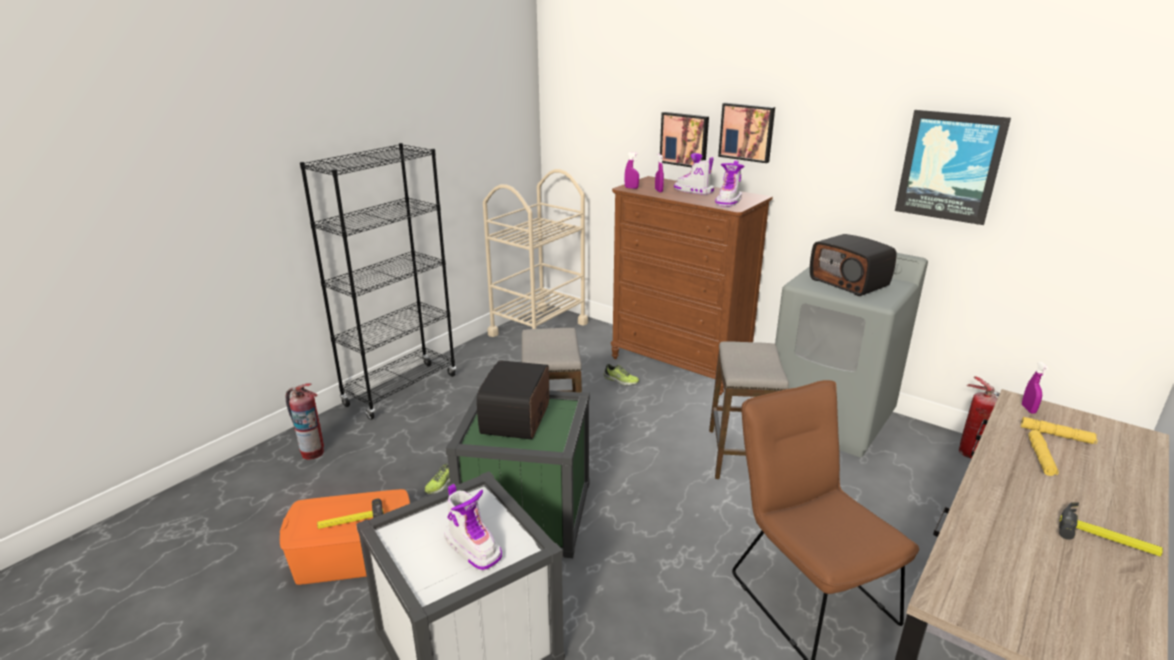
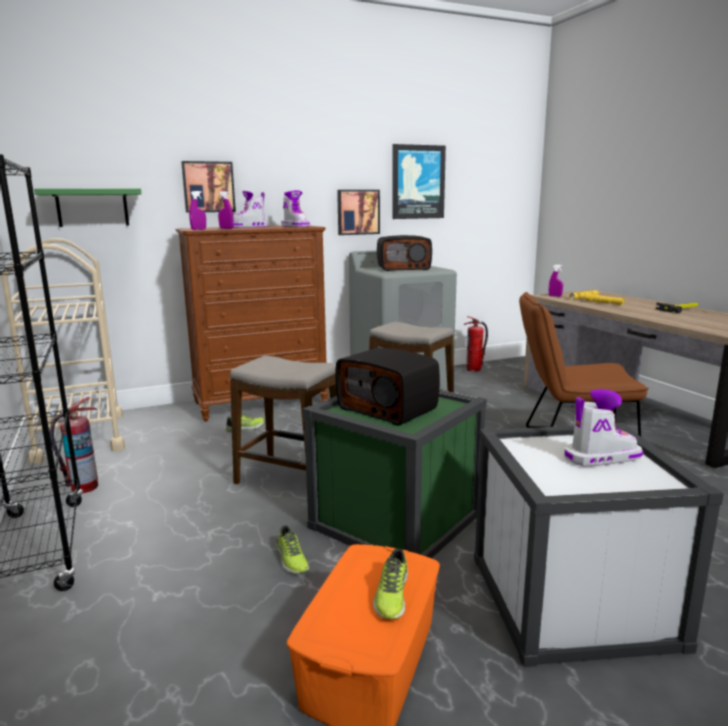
camera: 60 degrees left, 10 degrees down
fire extinguisher [286,383,324,460] -> fire extinguisher moved to [50,397,98,493]
hammer [317,498,384,529] -> shoe [373,548,408,619]
picture [718,103,775,163] -> picture moved to [337,190,380,235]
none -> green shelf [34,189,141,227]

